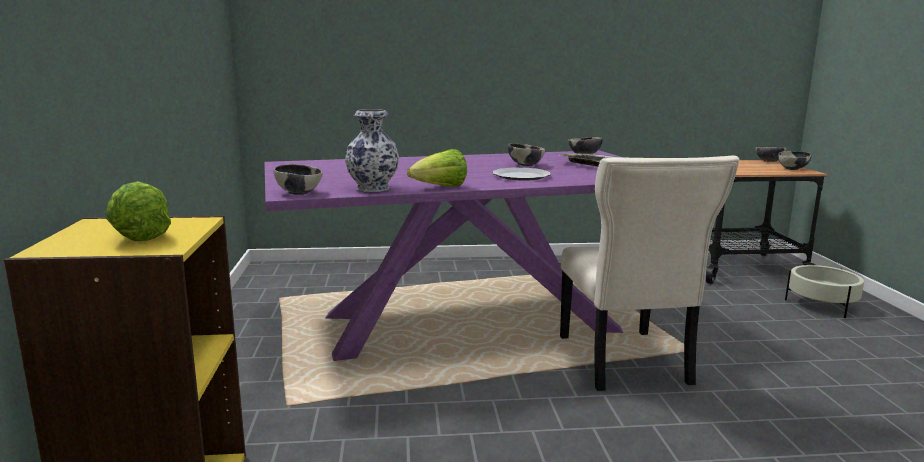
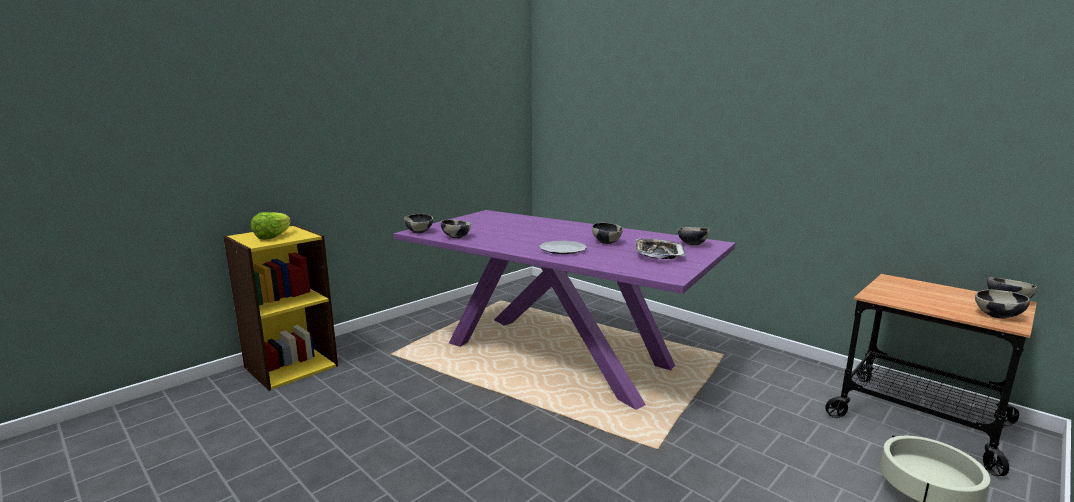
camera: 50 degrees right, 0 degrees up
vase [345,109,399,192] -> bowl [441,220,471,238]
lettuce [407,149,467,187] -> none
beige chair [560,156,739,391] -> none

